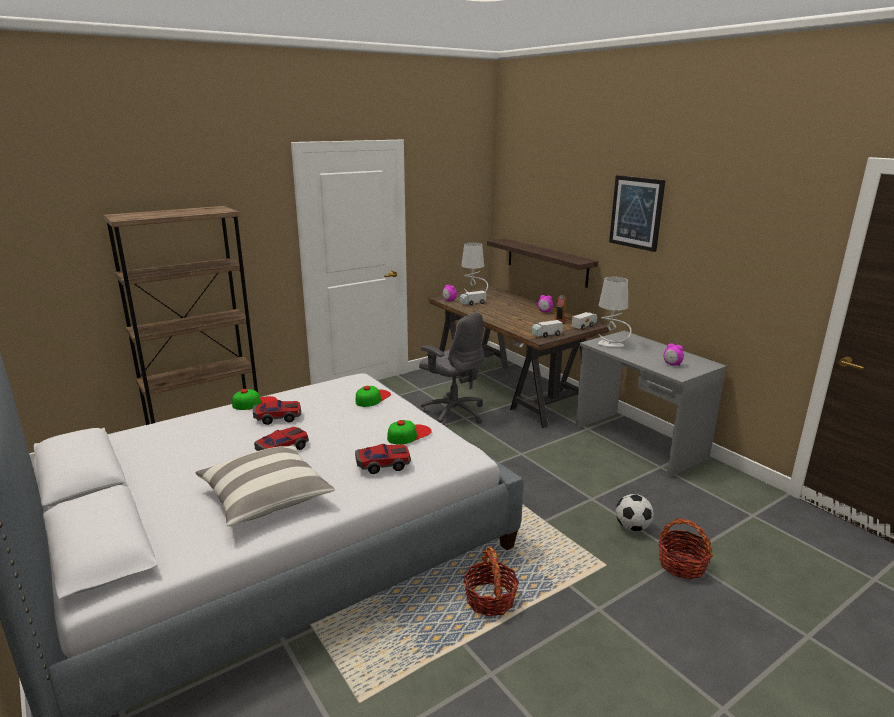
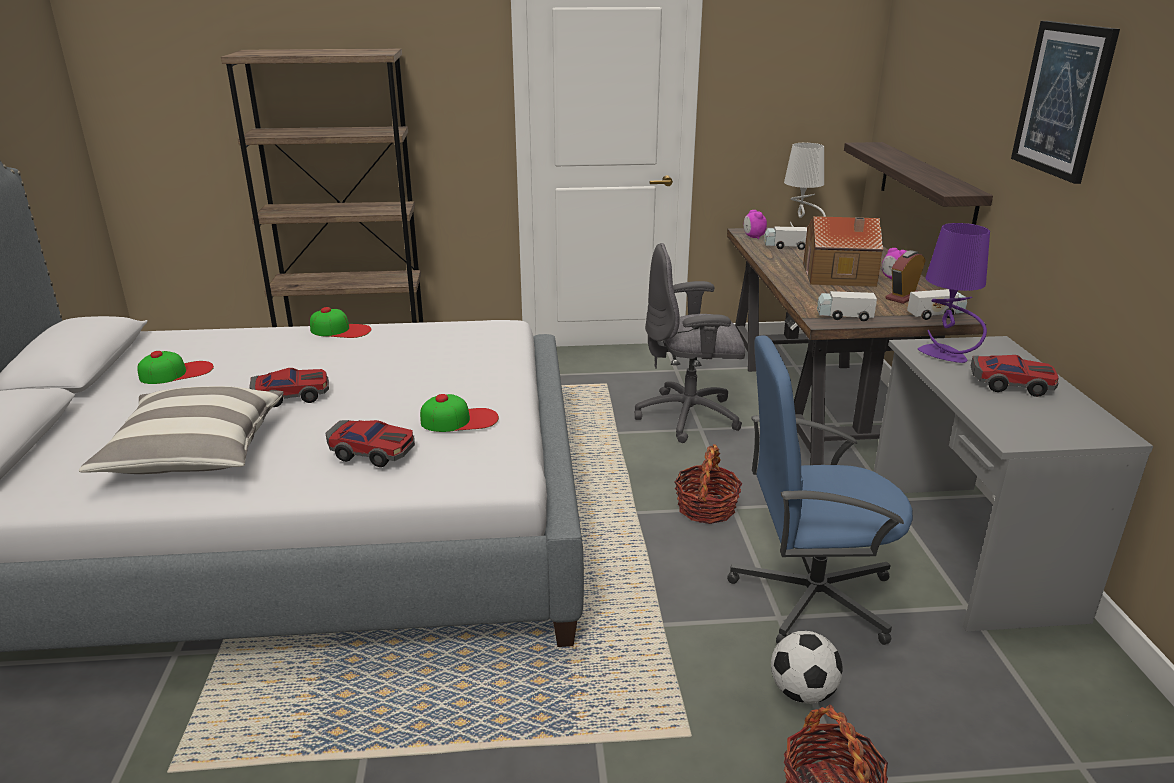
camera: 30 degrees right, 5 degrees up
toy car [253,400,301,425] -> toy car moved to [971,355,1059,397]
cap [356,386,391,407] -> cap moved to [137,351,214,384]
grey office chair [419,313,485,426] -> grey office chair turned 105 degrees clockwise [634,243,745,443]
basket [463,547,519,617] -> basket moved to [675,444,742,524]
grey table lamp [598,277,632,347] -> purple table lamp [918,223,990,363]
alarm clock [663,343,684,366] -> none
none -> blue office chair [727,335,913,645]
none -> toy house [803,216,883,287]

